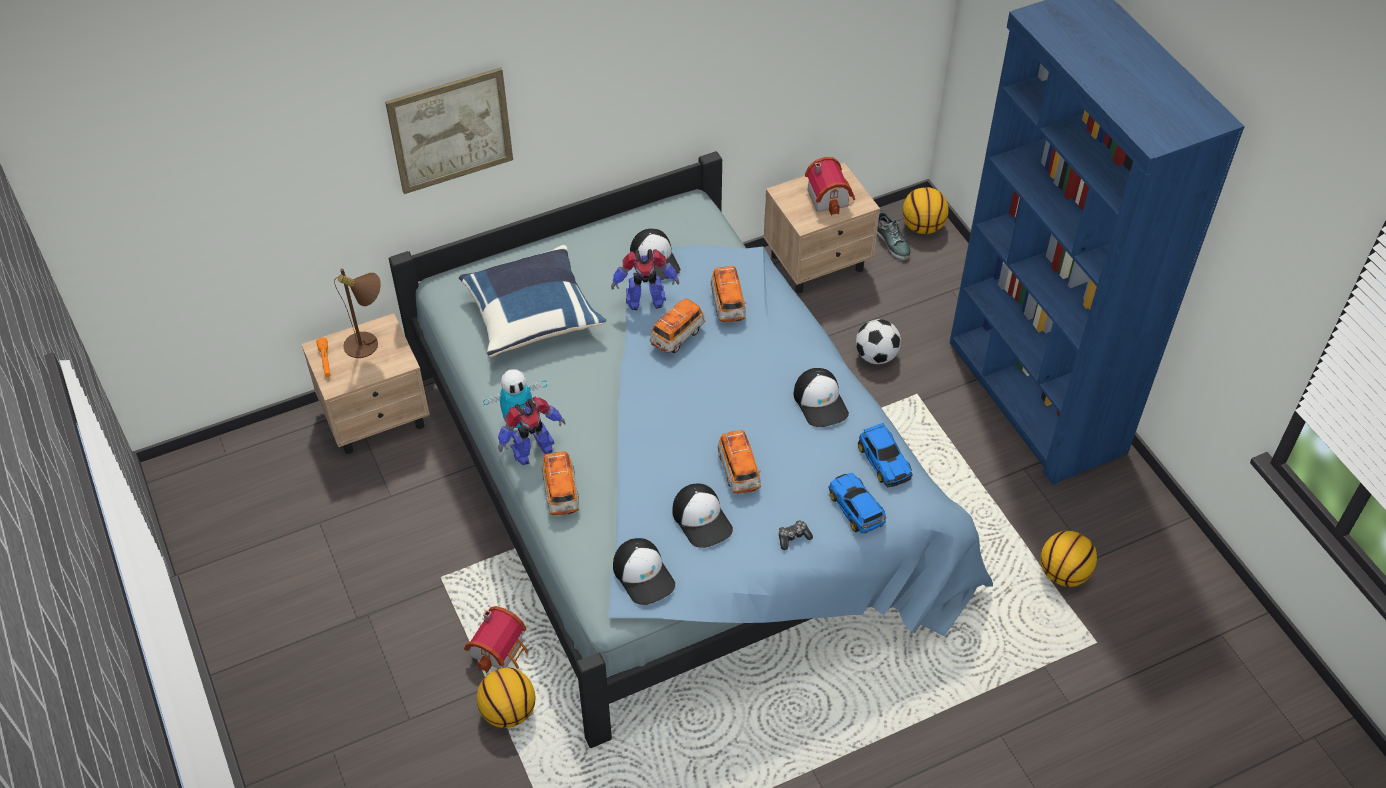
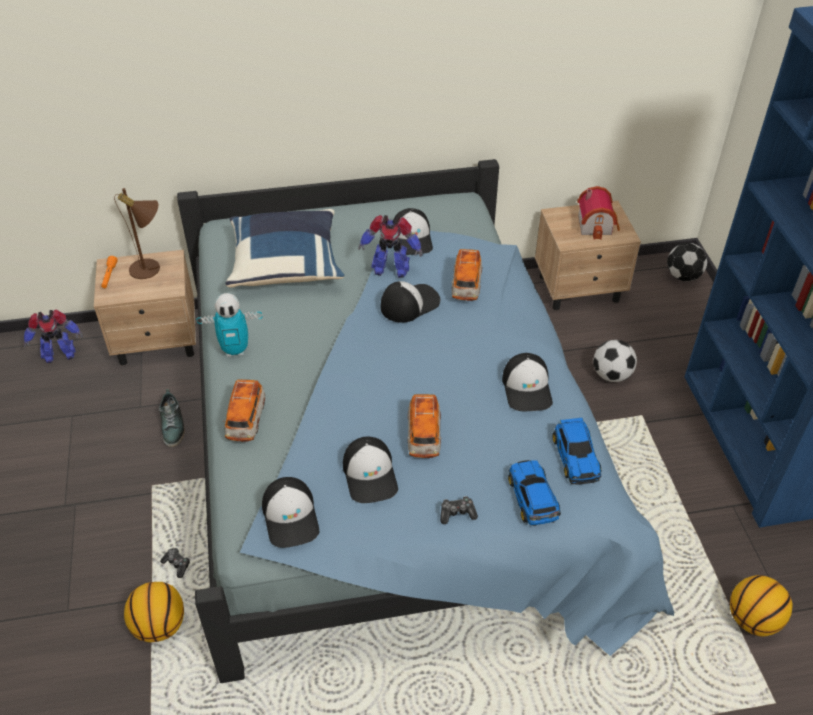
camera: 15 degrees right, 5 degrees down
picture [385,67,513,194] -> none
toy house [464,606,528,673] -> game controller [160,548,190,578]
toy robot [498,396,565,465] -> toy robot moved to [24,309,83,363]
toy car [650,298,705,353] -> cap [381,281,440,323]
shoe [877,209,911,260] -> shoe moved to [159,389,185,447]
basketball [903,187,949,234] -> football [667,243,707,281]

